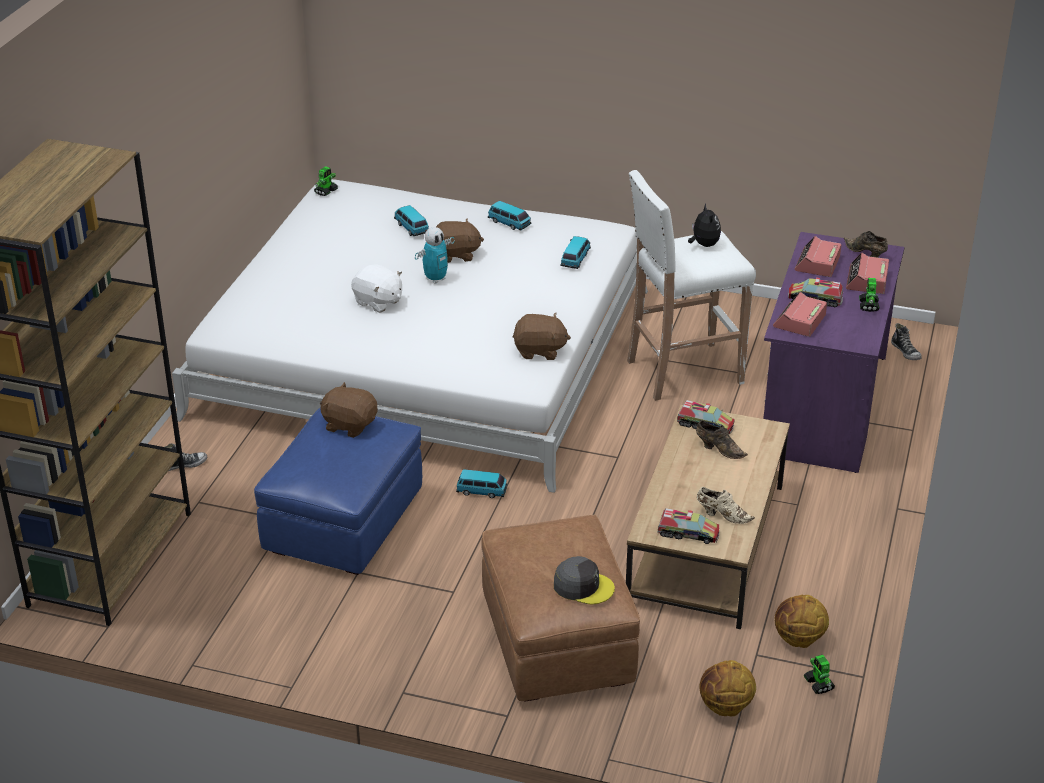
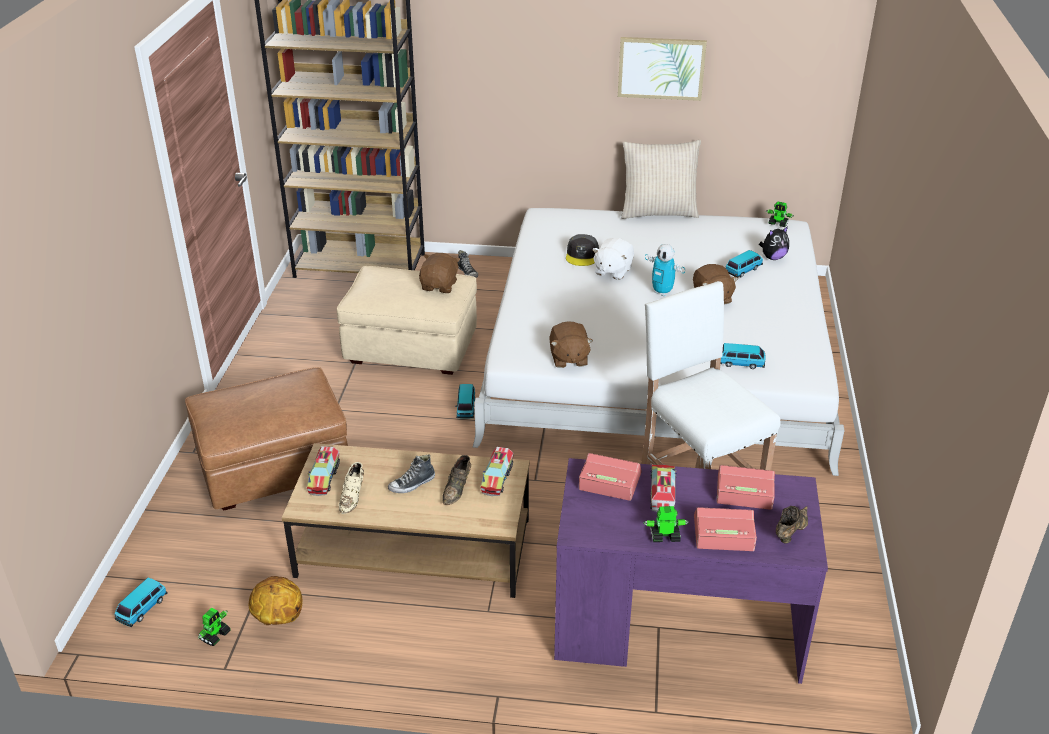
camera: 80 degrees right, 0 degrees up
blue ottoman [254,407,422,575] -> beige ottoman [337,266,477,375]
toy car [488,201,531,231] -> toy car moved to [114,578,168,627]
grey cap [554,556,615,604] -> grey cap moved to [566,234,599,266]
plush toy [688,204,721,247] -> plush toy moved to [759,226,789,260]
basketball [699,660,756,716] -> none
toy robot [804,655,835,694] -> toy robot turned 150 degrees clockwise [198,608,231,646]
shoe [891,323,922,360] -> shoe moved to [388,455,435,493]
none -> picture [618,37,707,101]
none -> beige pillow [621,140,701,219]

